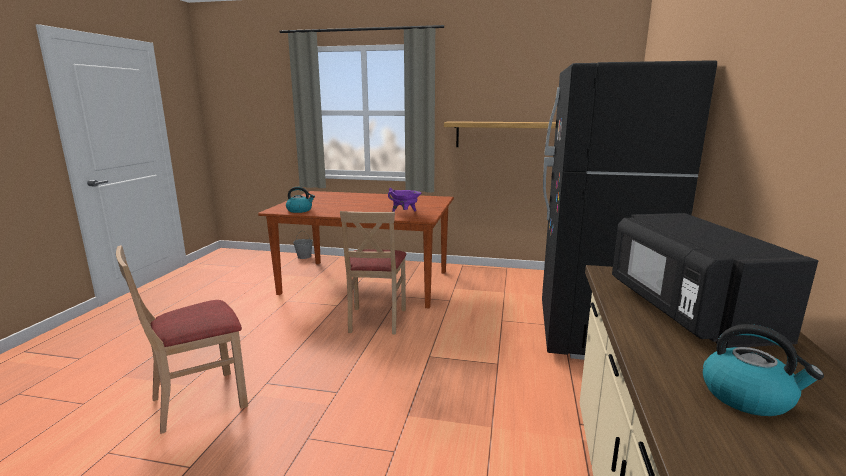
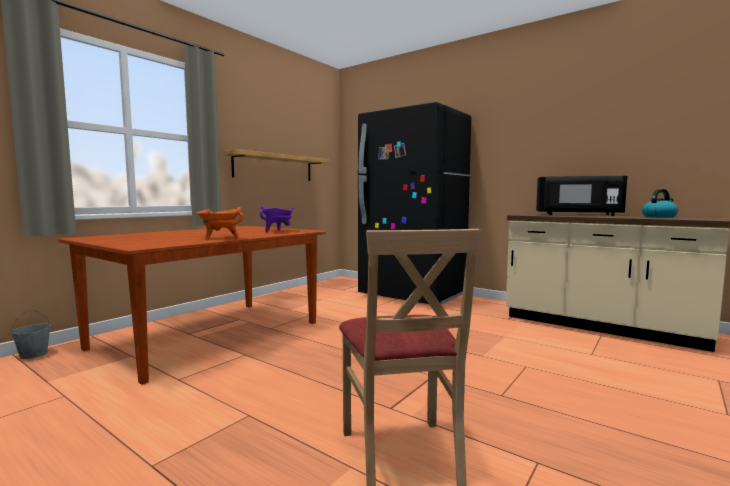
camera: 65 degrees left, 10 degrees down
kettle [286,187,315,213] -> none
beige chair [340,211,407,334] -> none
none -> orange cooking pot [197,207,243,240]

